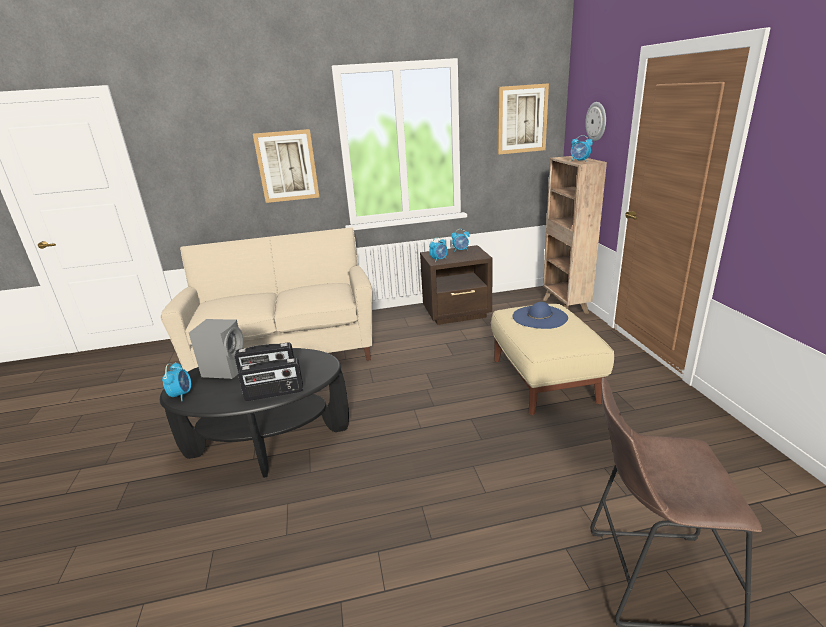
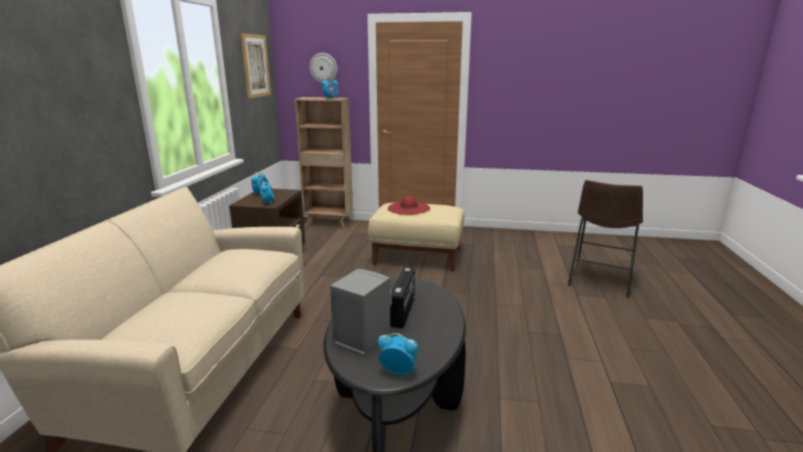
camera: 70 degrees left, 5 degrees down
radio [238,358,303,401] -> none
picture [253,129,319,203] -> none
blue hat [513,302,568,329] -> red hat [388,196,430,215]

